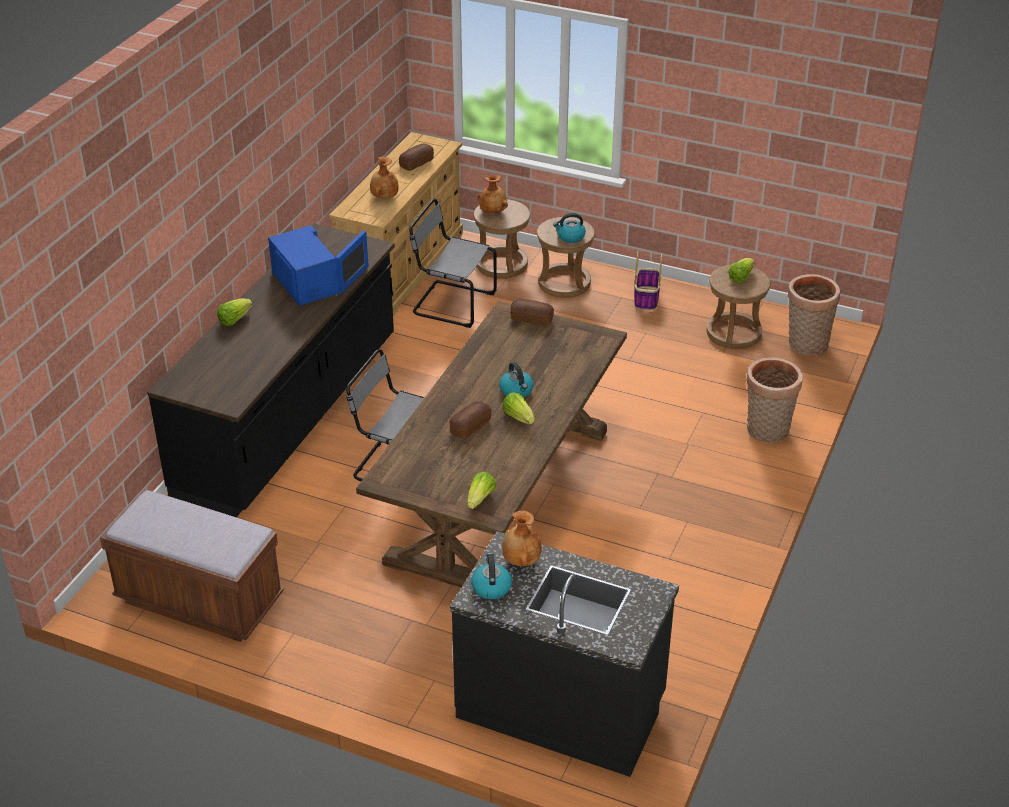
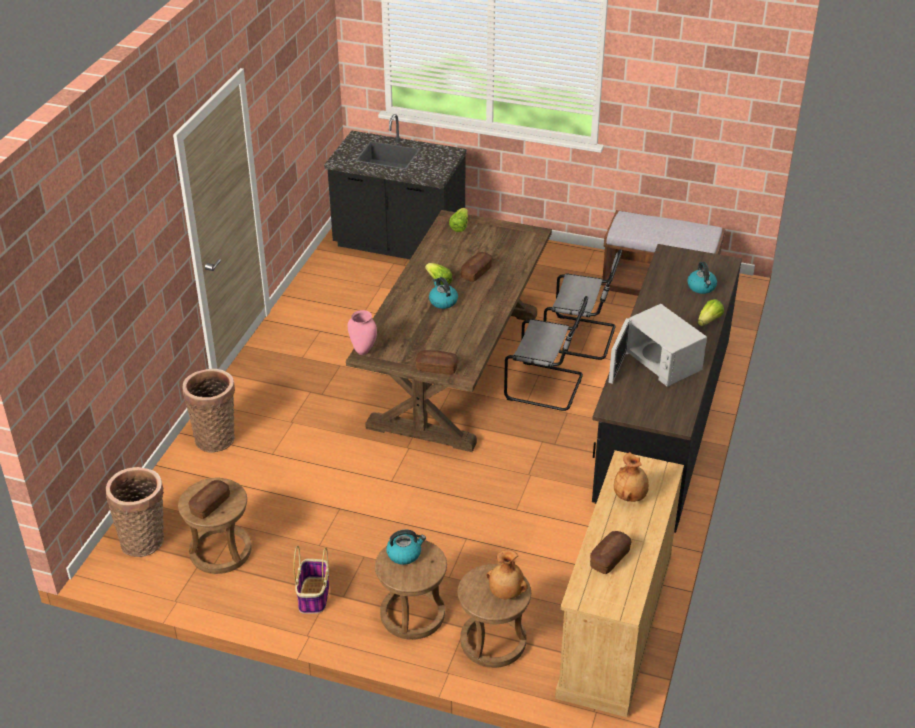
camera: 175 degrees right, 0 degrees up
blue microwave [268,225,369,306] -> white microwave [609,304,707,387]
grey chair [409,199,497,328] -> grey chair moved to [544,249,622,360]
kettle [471,553,512,600] -> kettle moved to [687,262,717,294]
brown vase [502,510,542,566] -> none
lettuce [728,258,754,283] -> bread [189,480,230,519]
none -> pink vase [348,310,377,355]

